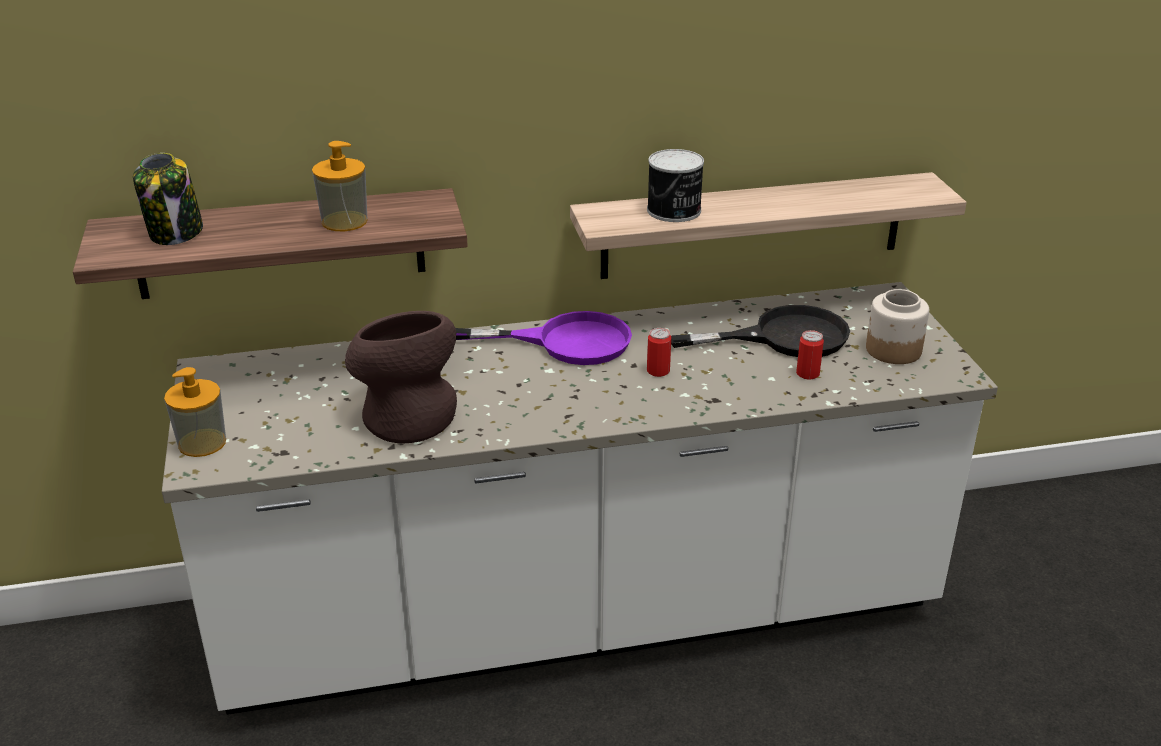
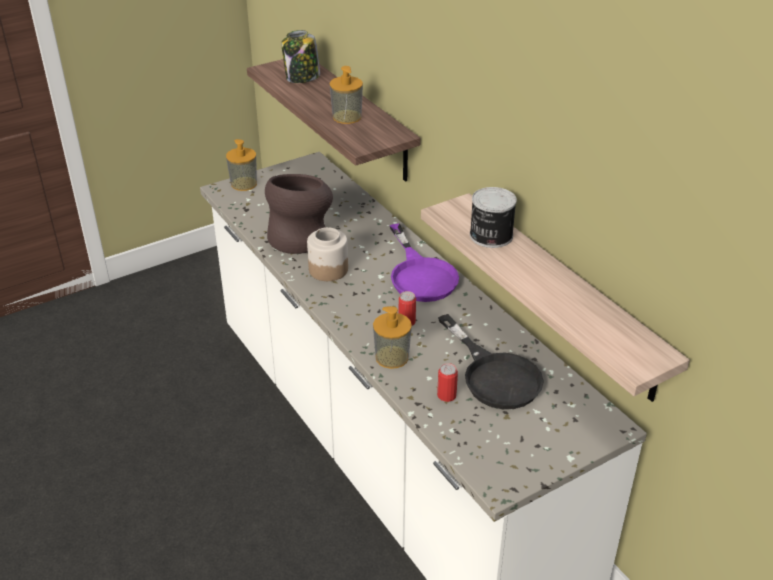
camera: 70 degrees right, 5 degrees up
jar [866,289,929,364] -> jar moved to [307,227,348,281]
none -> soap dispenser [373,306,412,369]

